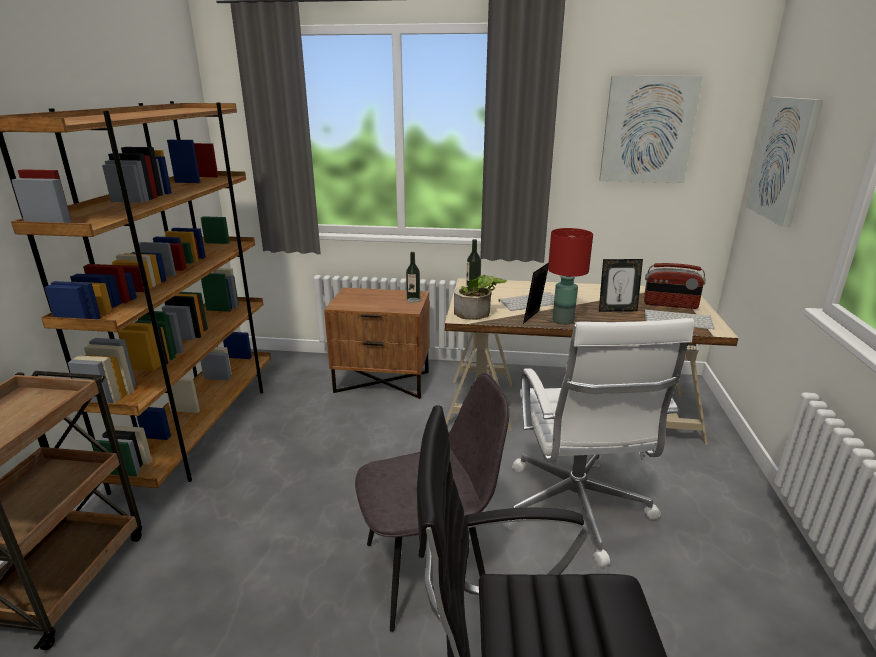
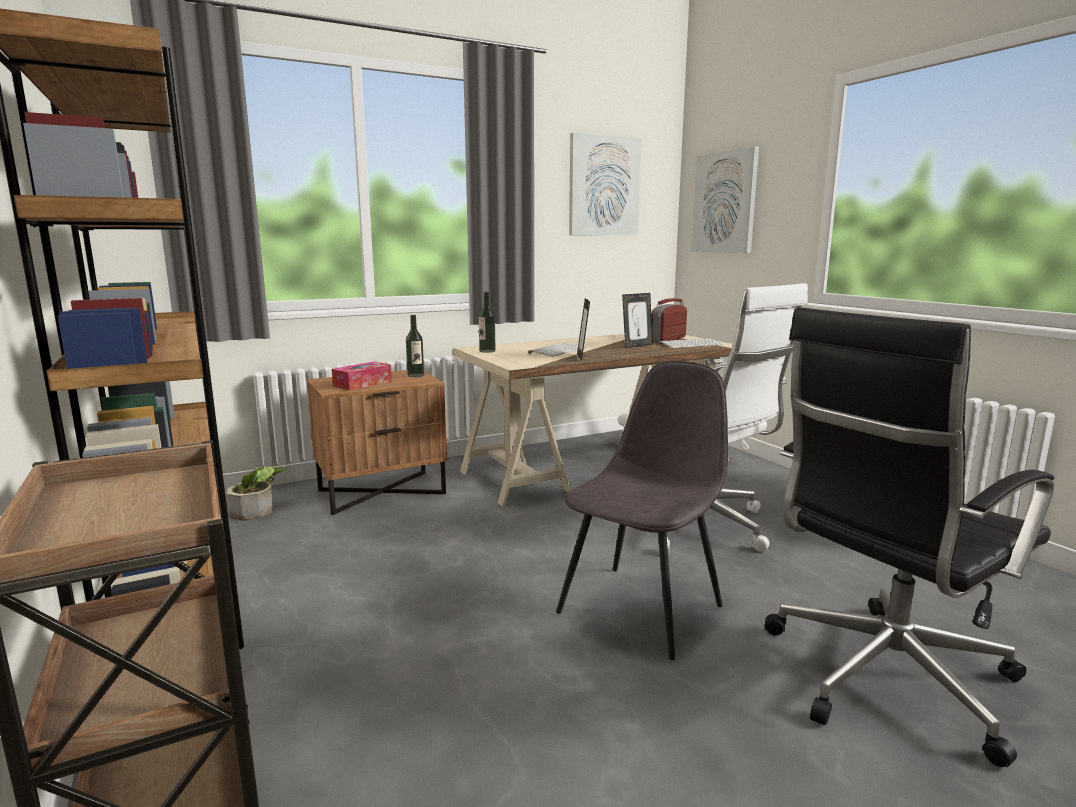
camera: 35 degrees left, 10 degrees down
potted plant [454,274,507,320] -> potted plant moved to [227,466,287,521]
red table lamp [548,228,593,325] -> none
radio [644,263,706,309] -> radio turned 150 degrees clockwise [651,298,687,342]
none -> tissue box [331,362,392,390]

